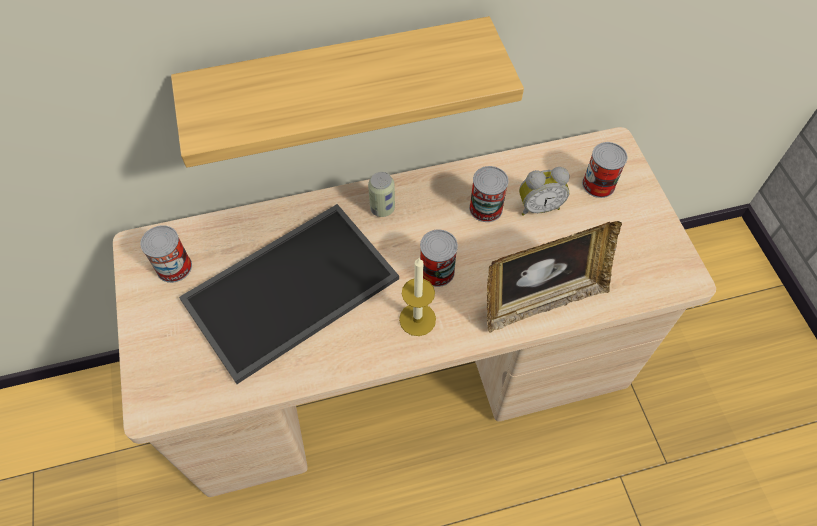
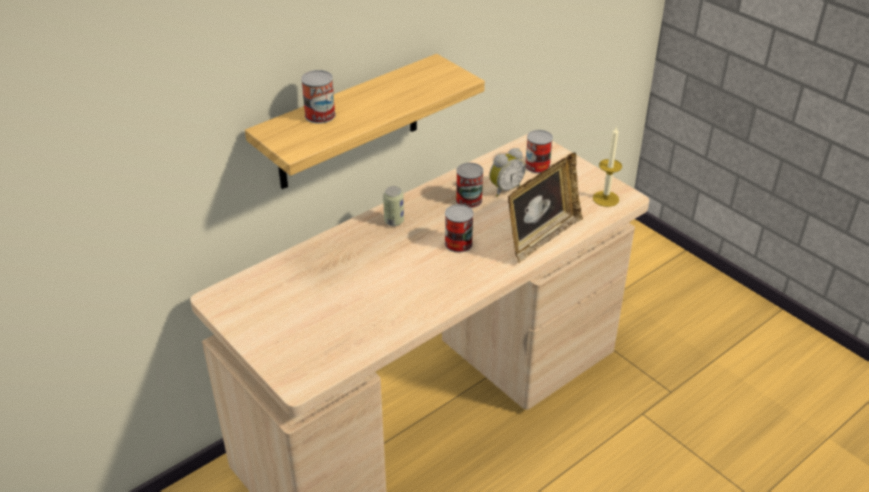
camera: 25 degrees left, 20 degrees down
can [140,225,192,283] -> can moved to [301,70,336,124]
tray [179,204,399,384] -> none
candle [399,257,436,336] -> candle moved to [593,127,622,207]

